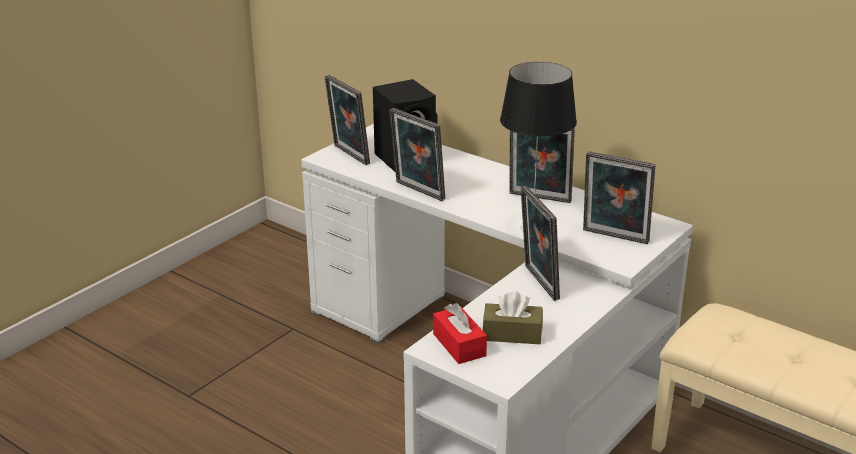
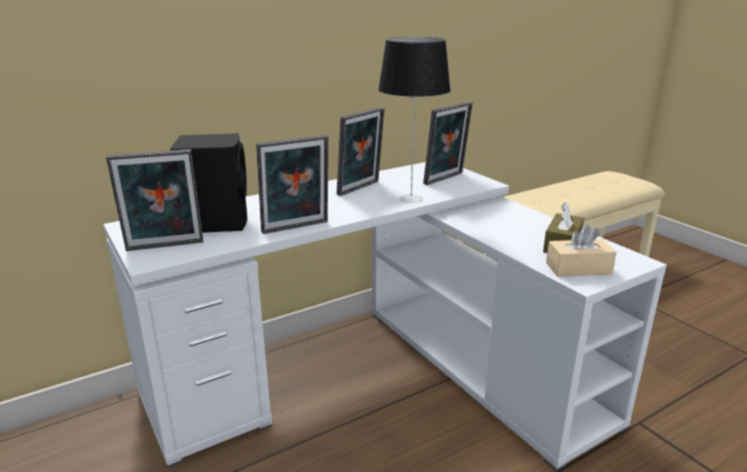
camera: 70 degrees left, 5 degrees down
red tissue box [433,303,487,364] -> beige tissue box [546,225,617,277]
picture frame [521,186,560,301] -> none

